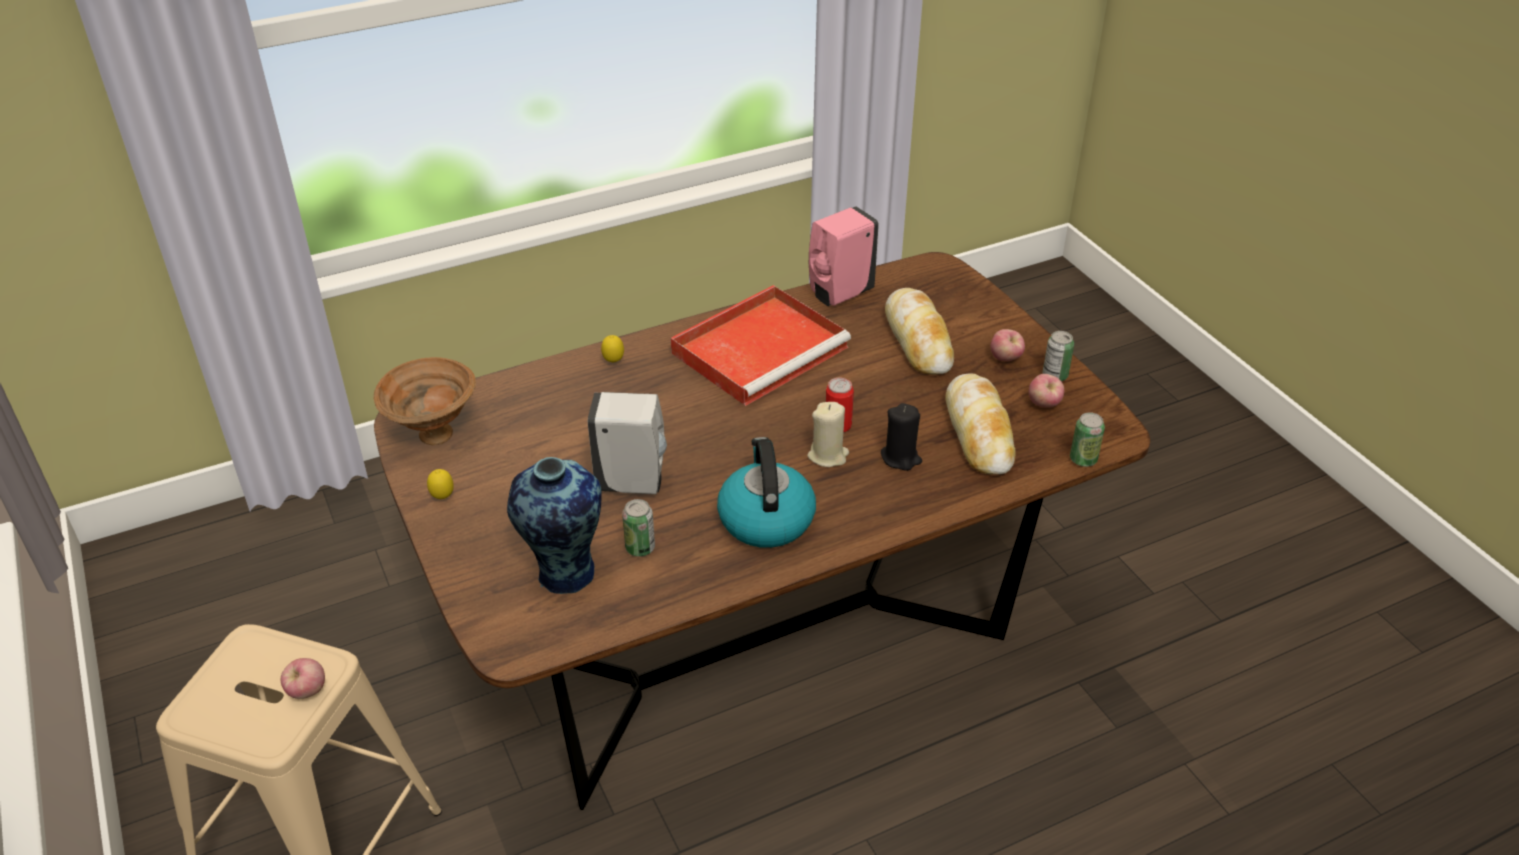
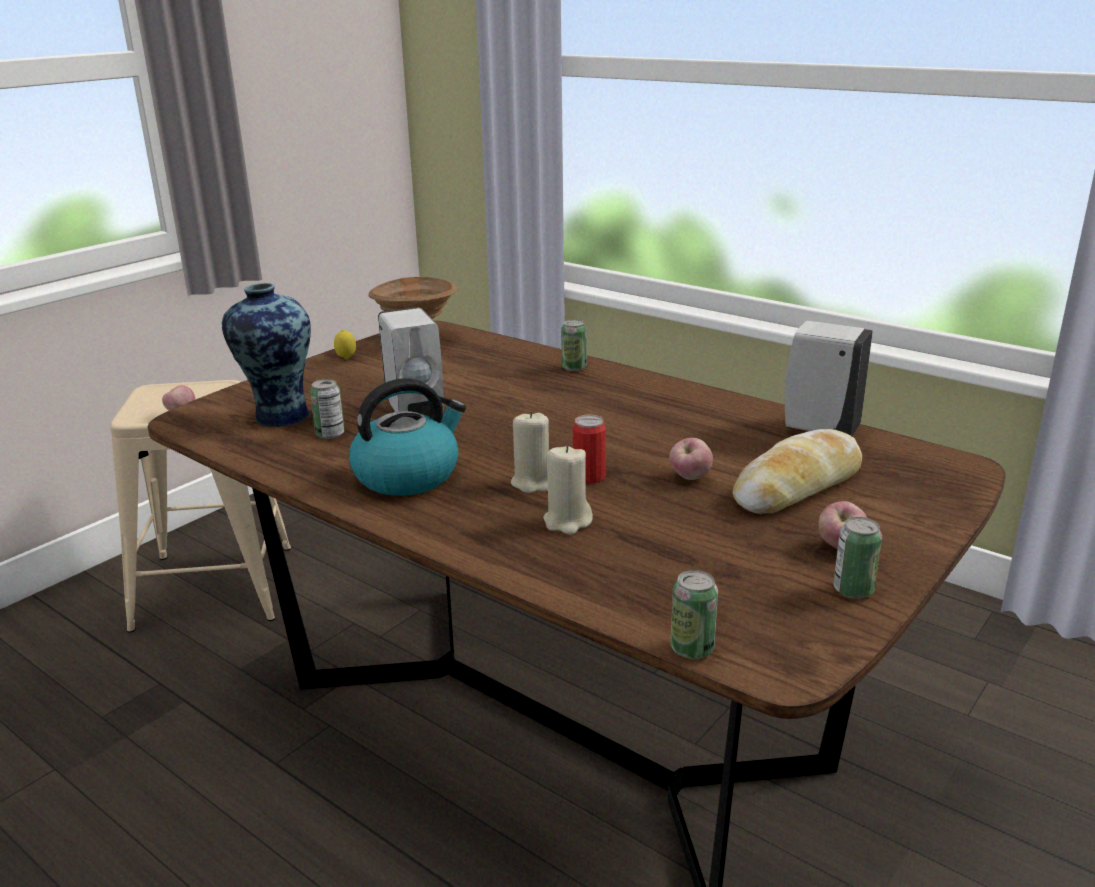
camera: 65 degrees right, 15 degrees down
lemon [601,335,624,363] -> can [561,319,587,371]
red tray [671,285,851,406] -> none
pink soap dispenser [809,206,879,306] -> white soap dispenser [784,321,873,436]
black candle [881,403,922,471] -> beige candle [543,445,593,535]
bread [945,373,1016,475] -> none
apple [1029,374,1064,408] -> apple moved to [669,438,713,480]

